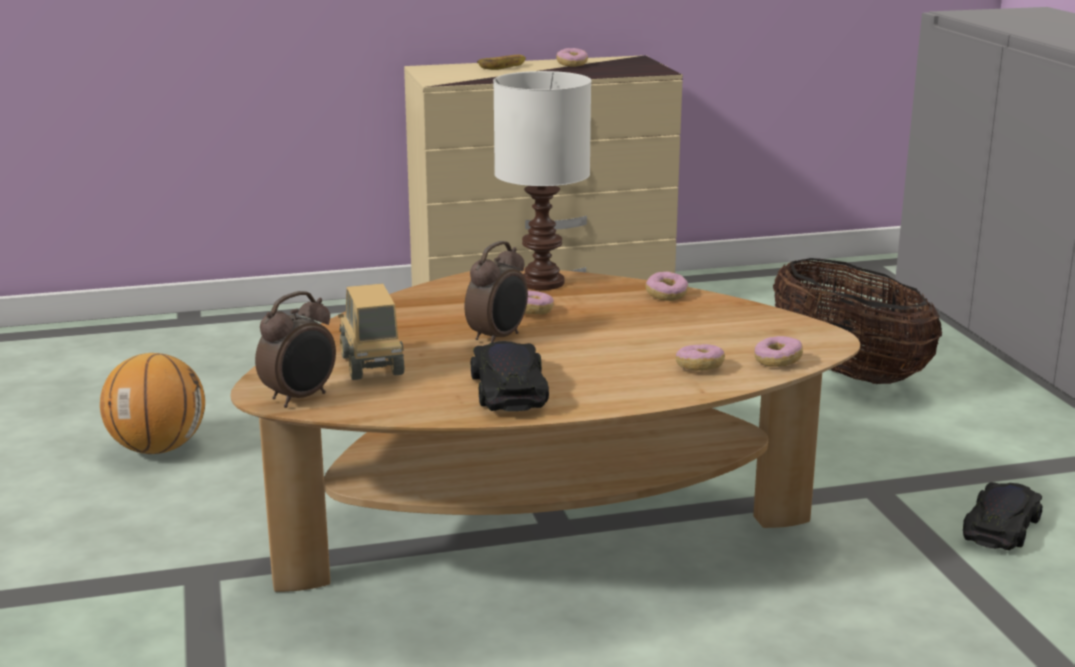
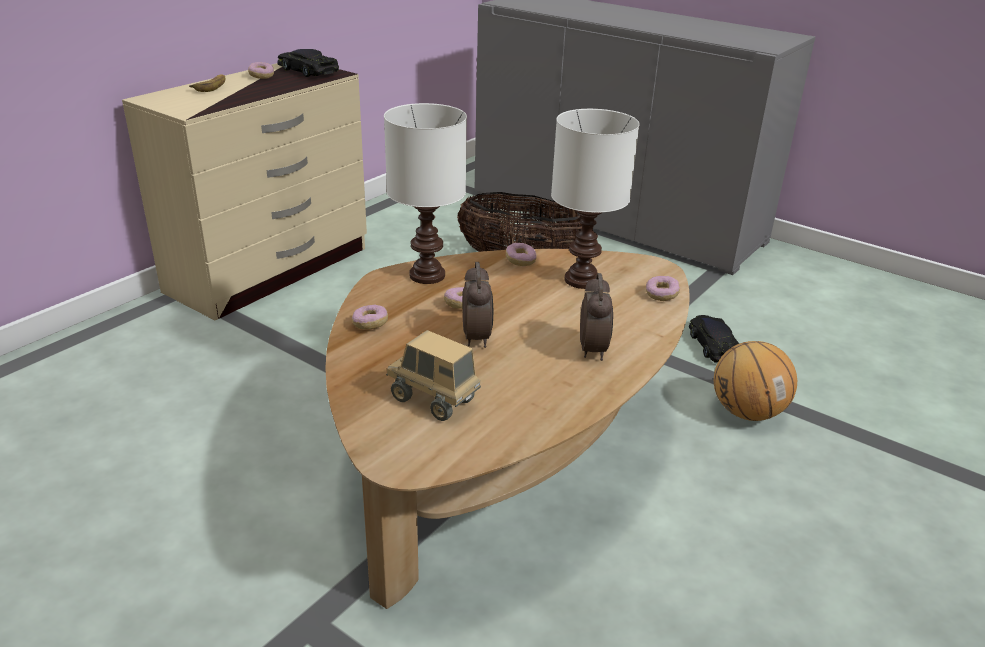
camera: 40 degrees left, 10 degrees up
basketball [100,353,205,454] -> basketball moved to [714,341,797,421]
alarm clock [255,291,336,408] -> alarm clock moved to [580,273,613,361]
black toy car [471,341,549,411] -> black toy car moved to [277,49,339,77]
donut [676,344,725,371] -> donut moved to [352,305,388,329]
none -> white table lamp [551,109,640,289]

